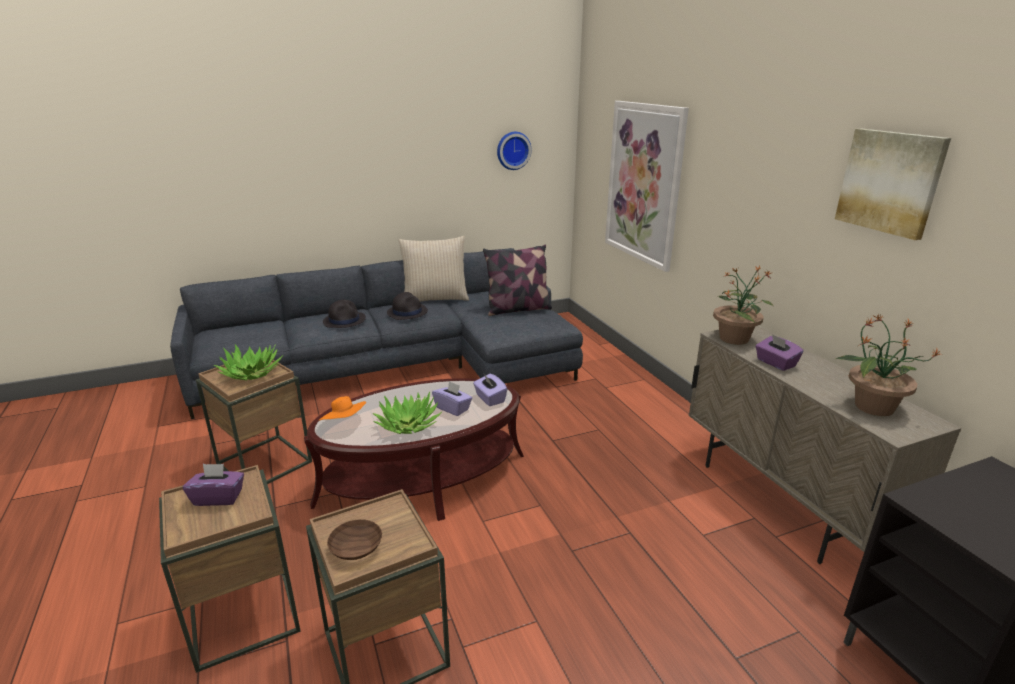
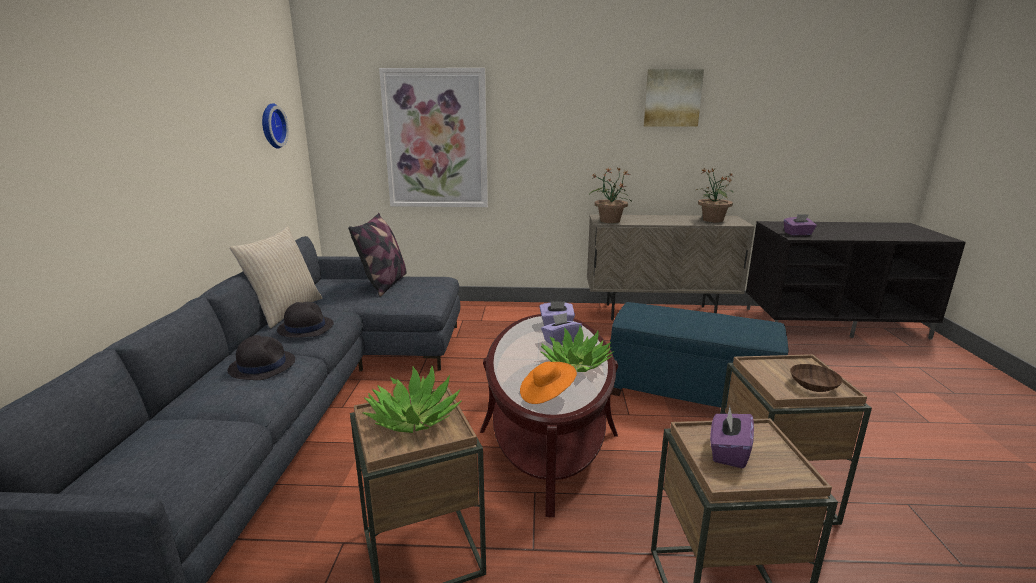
camera: 65 degrees left, 5 degrees down
purple tissue box [755,334,804,371] -> purple tissue box moved to [784,214,817,235]
none -> blue ottoman [610,302,789,408]

